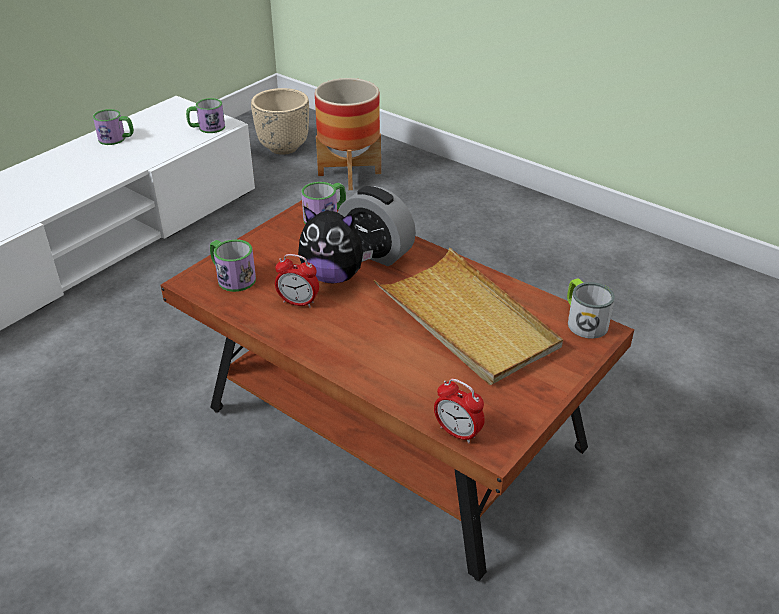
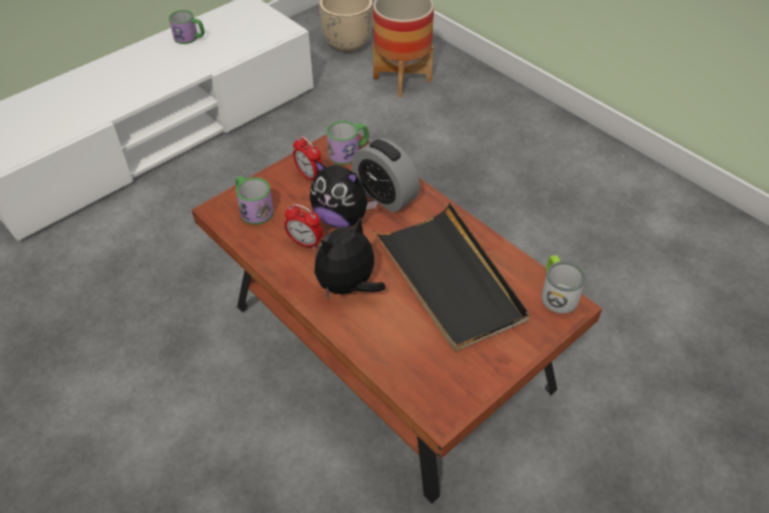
camera: 10 degrees right, 10 degrees up
mug [186,98,225,133] -> none
beige tray [374,248,563,385] -> black tray [373,203,530,351]
alarm clock [434,379,485,443] -> alarm clock moved to [293,136,322,180]
none -> plush toy [314,217,386,301]

